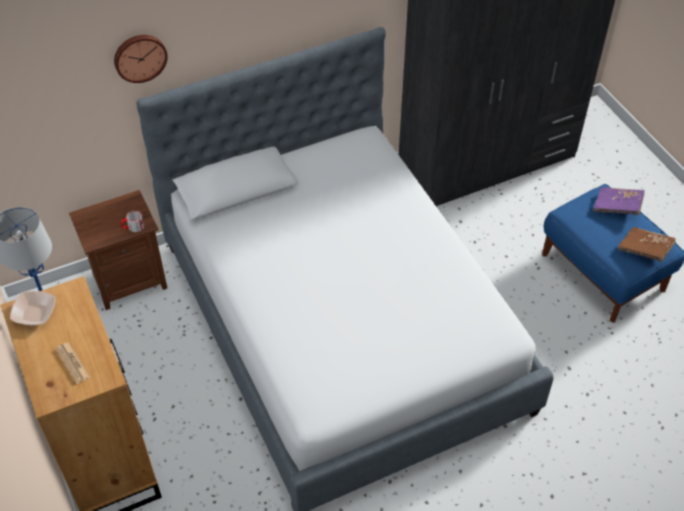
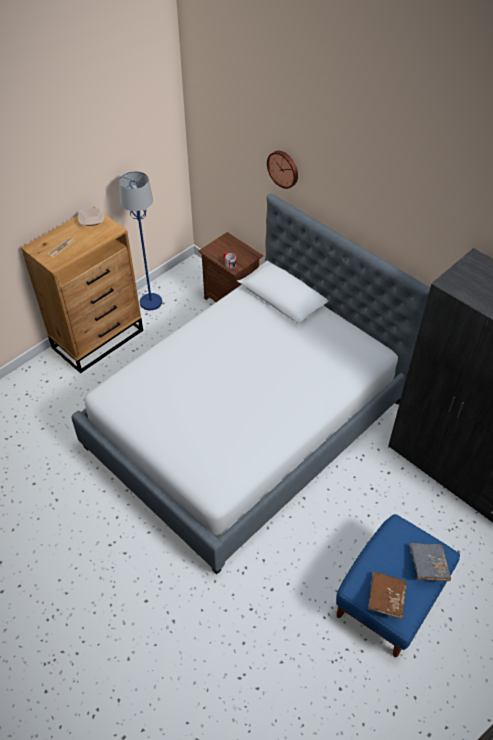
camera: 70 degrees right, 0 degrees up
purple book [594,187,645,215] -> grey book [410,543,451,581]

